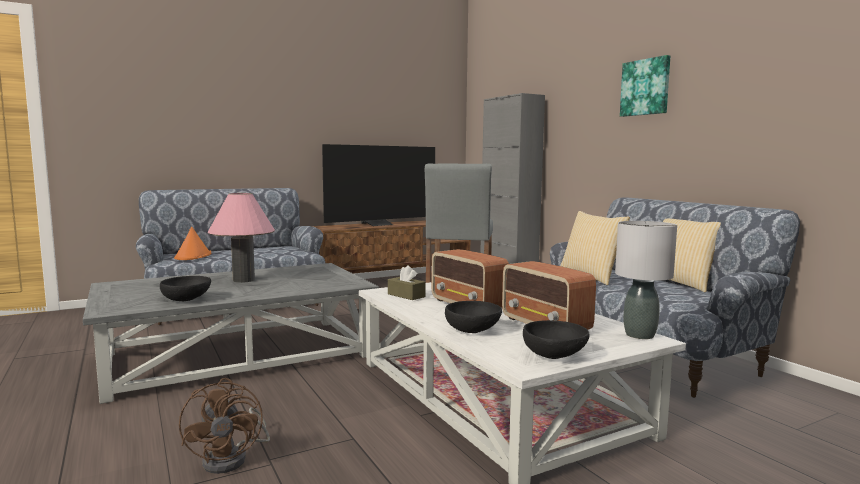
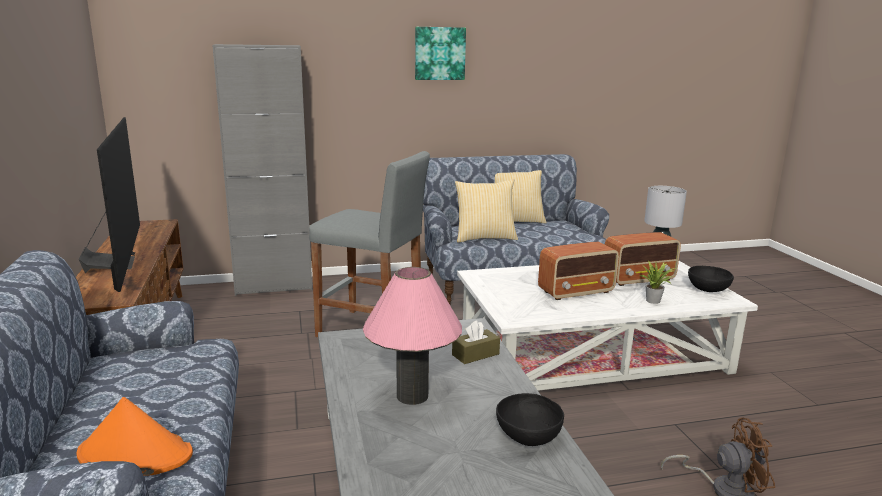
camera: 75 degrees left, 10 degrees up
brown tissue box [388,265,426,300] -> brown tissue box moved to [452,320,500,364]
black bowl [445,301,502,333] -> potted plant [640,260,676,304]

